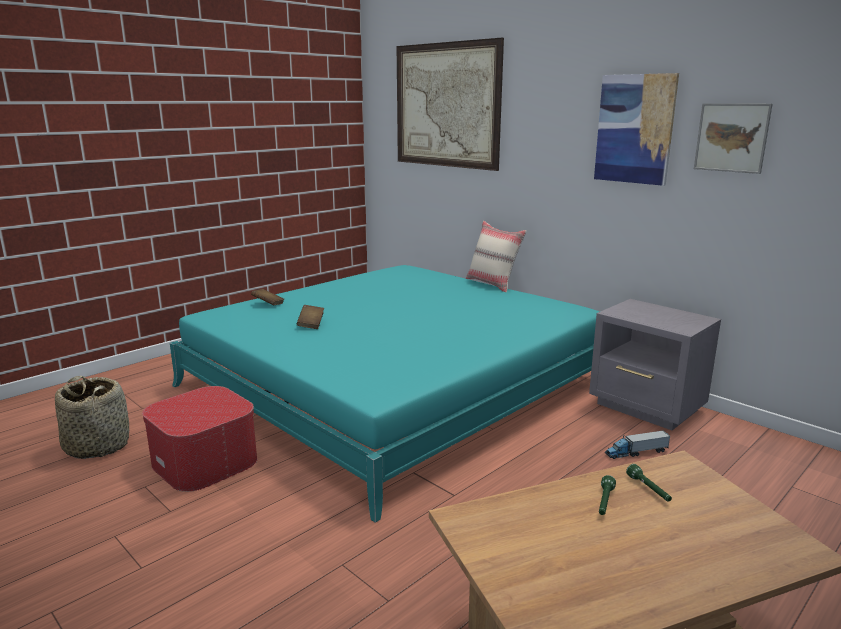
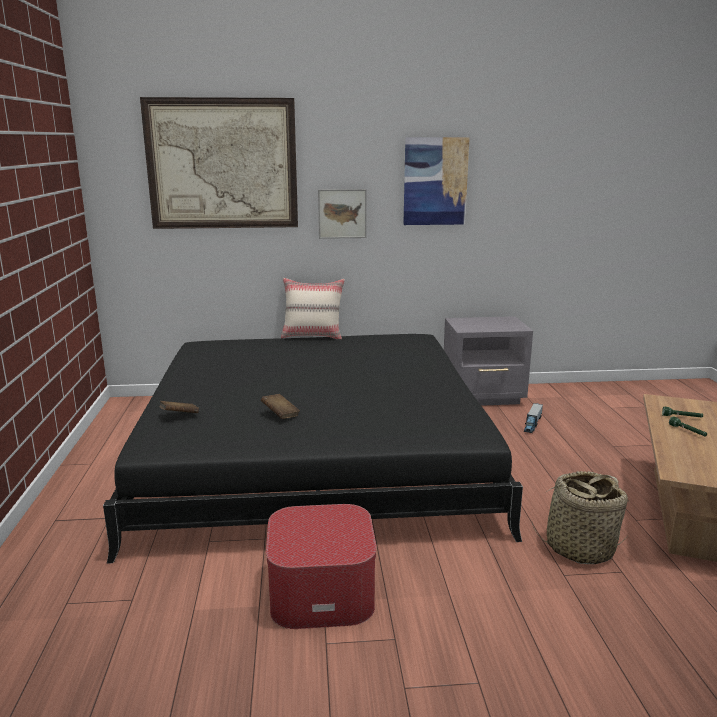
camera: 50 degrees left, 0 degrees up
basket [55,376,129,459] -> basket moved to [531,471,629,564]
turquoise bed [170,265,600,523] -> black bed [103,334,523,564]
picture [694,103,773,174] -> picture moved to [318,189,367,239]

